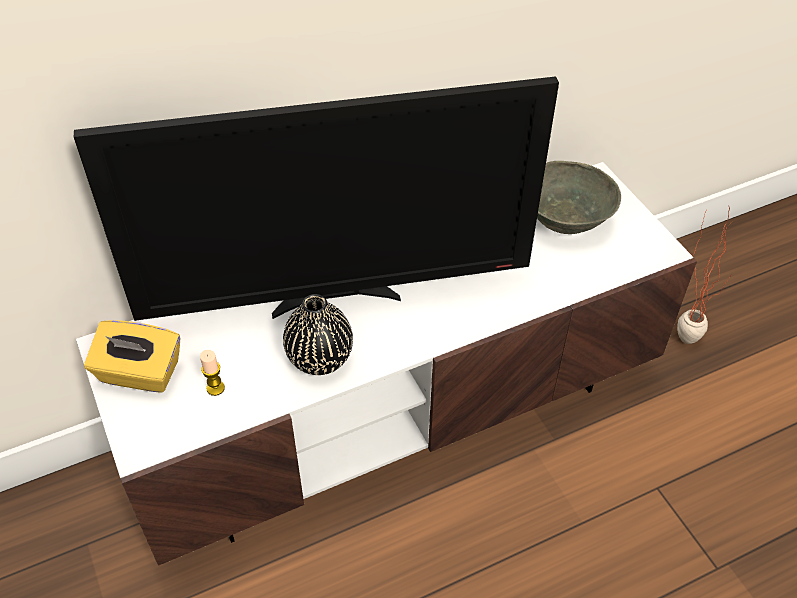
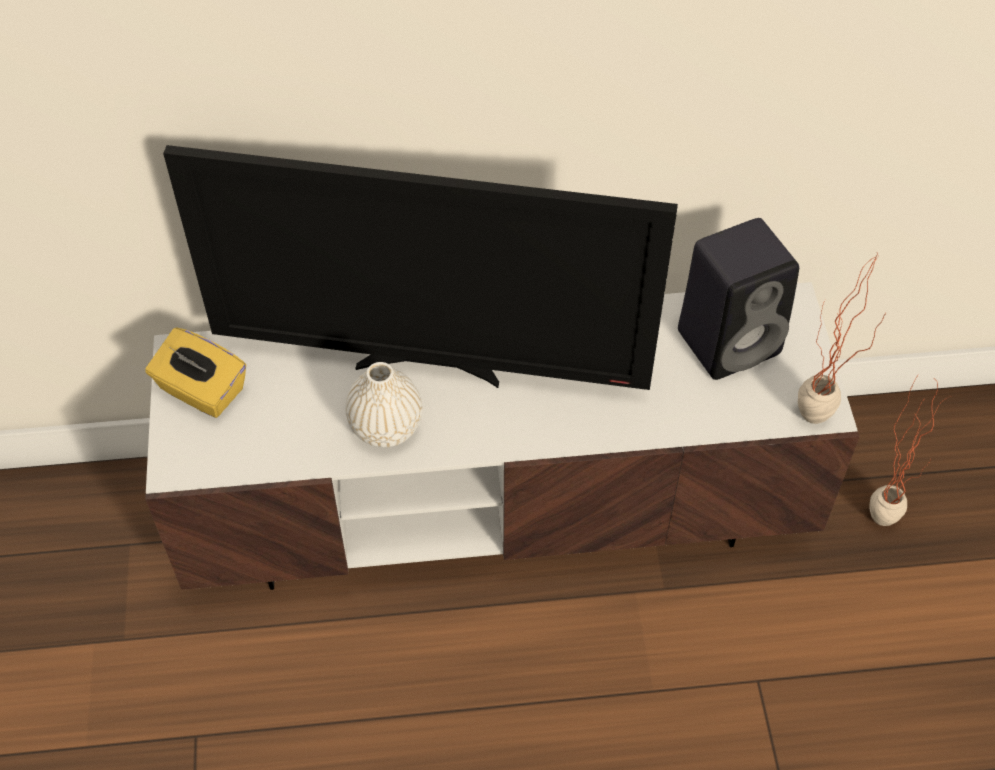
camera: 20 degrees right, 5 degrees up
candle [200,350,225,396] -> none
black vase [283,294,353,375] -> white vase [346,362,422,448]
grey bowl [537,161,621,234] -> black speaker [678,218,799,380]
none -> potted plant [798,255,886,424]

